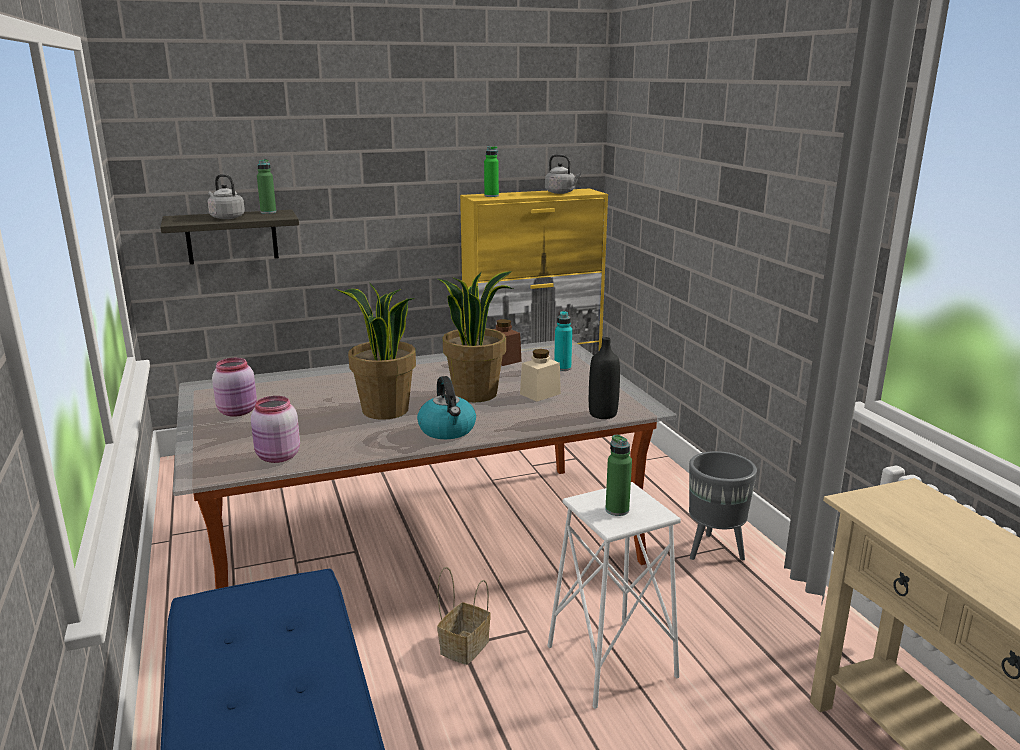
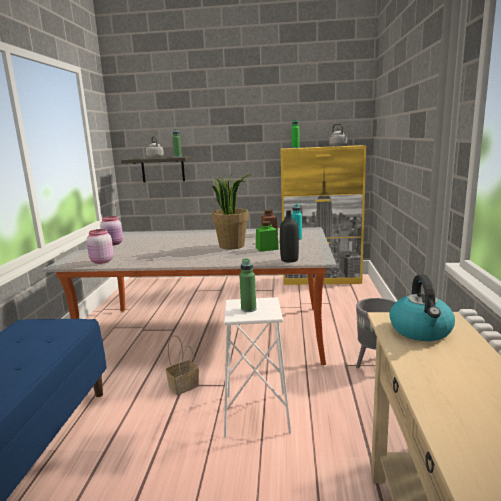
camera: 25 degrees right, 5 degrees down
potted plant [335,283,416,420] -> none
kettle [417,376,476,439] -> kettle moved to [389,274,455,341]
beige jar [520,349,561,402] -> green jar [256,221,279,252]

